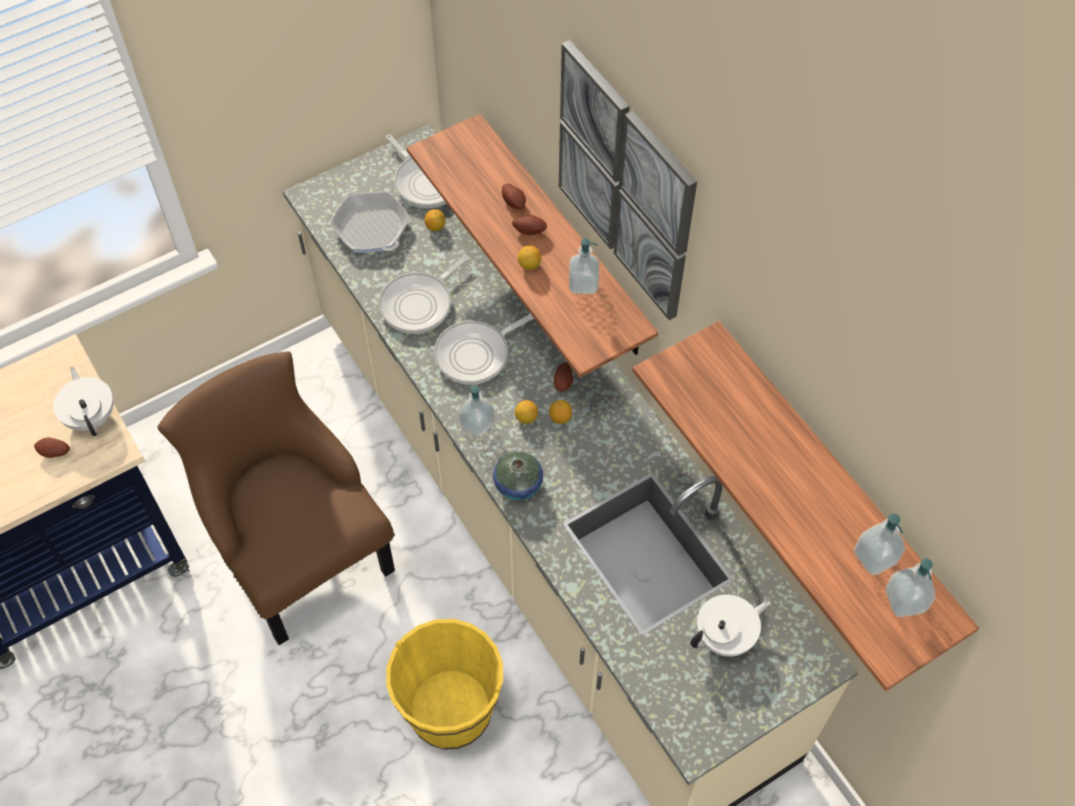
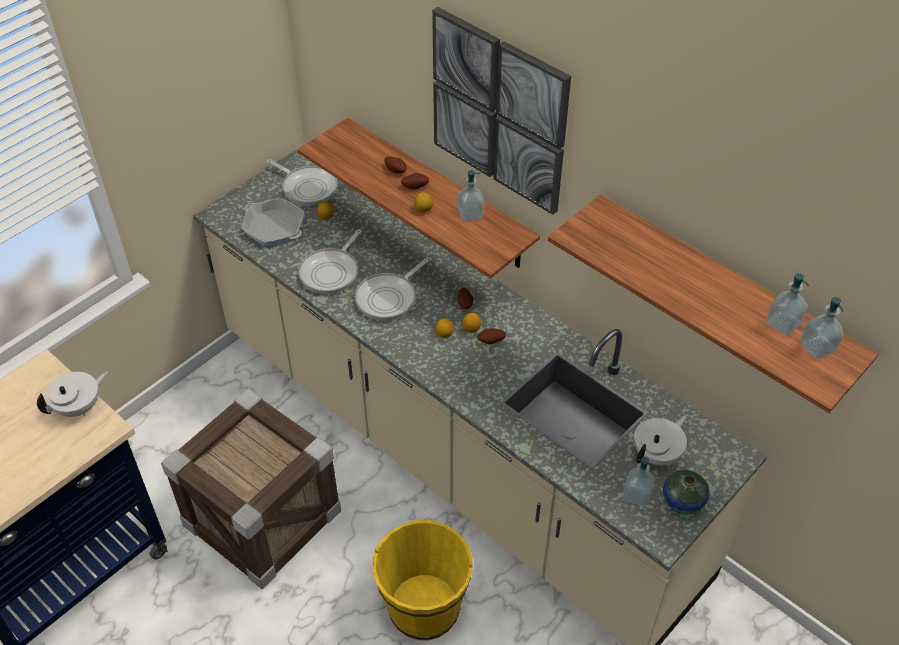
camera: 15 degrees left, 10 degrees down
potato [34,438,70,458] -> potato moved to [478,328,506,344]
white teapot [53,367,114,436] -> white teapot turned 90 degrees clockwise [37,371,108,417]
brown chair [157,351,395,645] -> crate [161,388,341,589]
soap dispenser [459,385,495,437] -> soap dispenser moved to [623,457,655,506]
vase [493,451,543,500] -> vase moved to [663,470,709,514]

